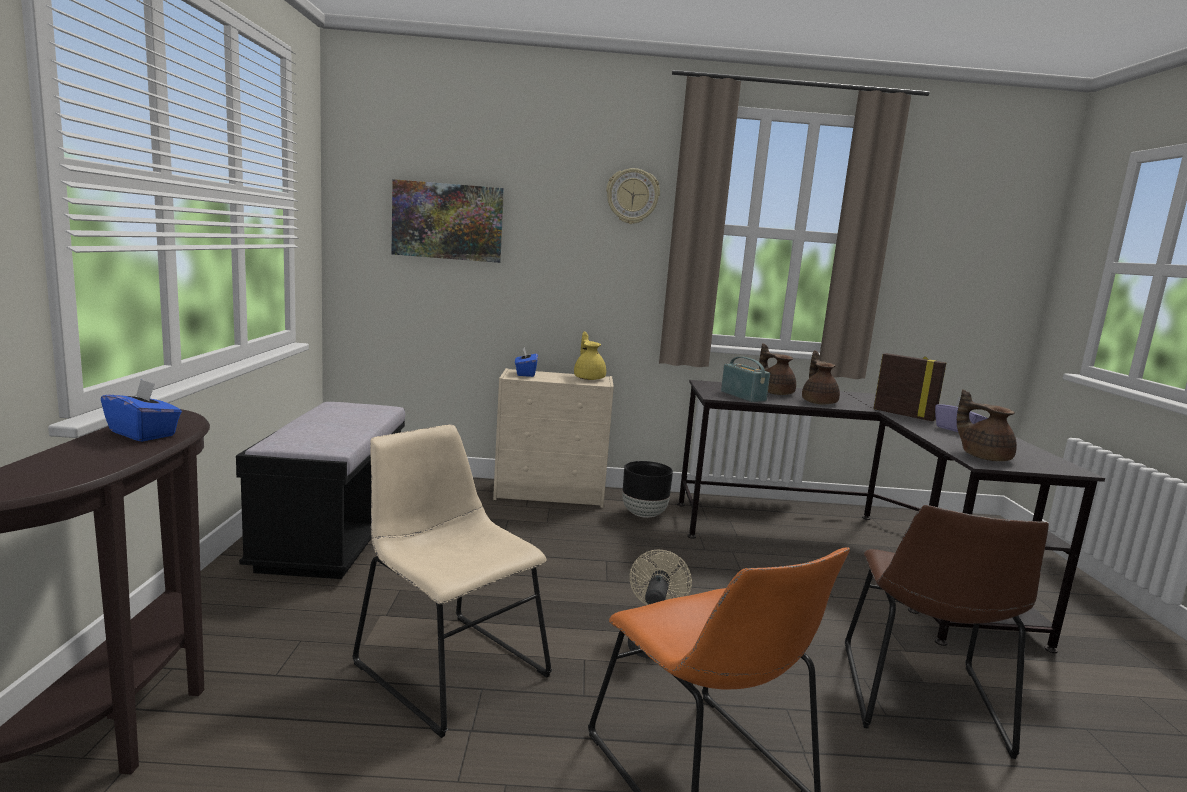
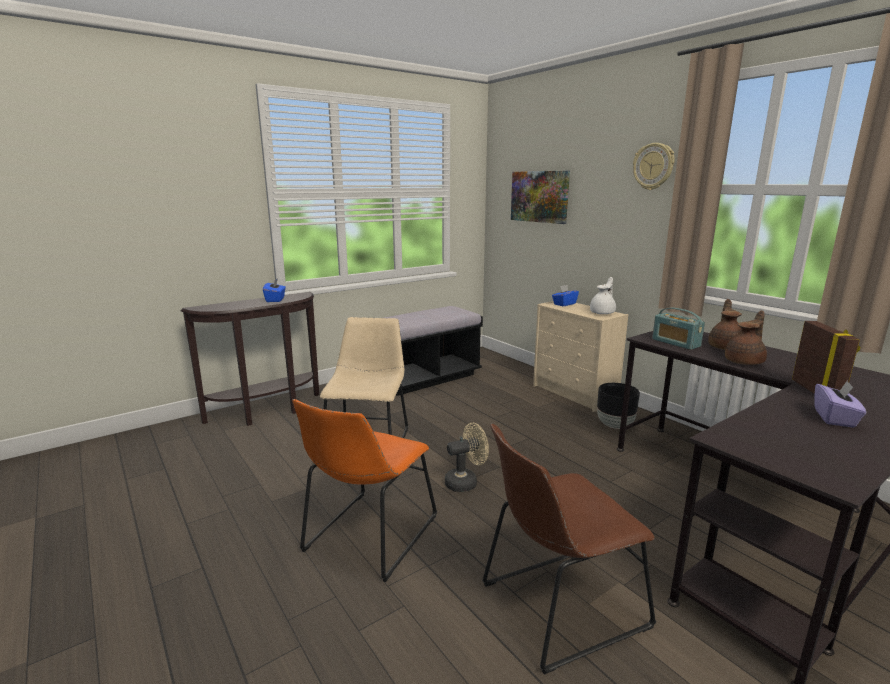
camera: 55 degrees right, 5 degrees up
yellow teapot [574,332,606,380] -> white teapot [590,277,616,314]
radio [721,357,770,402] -> radio turned 120 degrees clockwise [652,308,705,350]
brown teapot [957,389,1017,461] -> none

